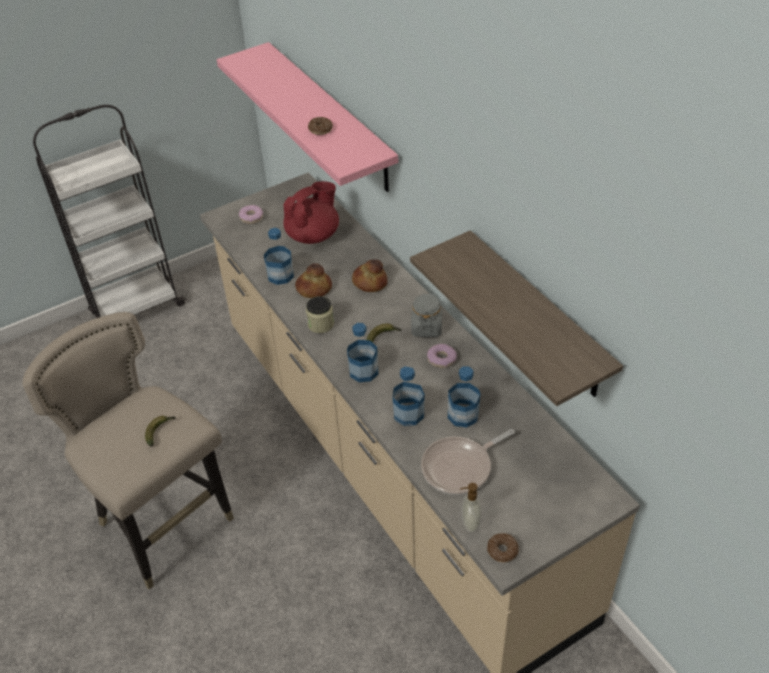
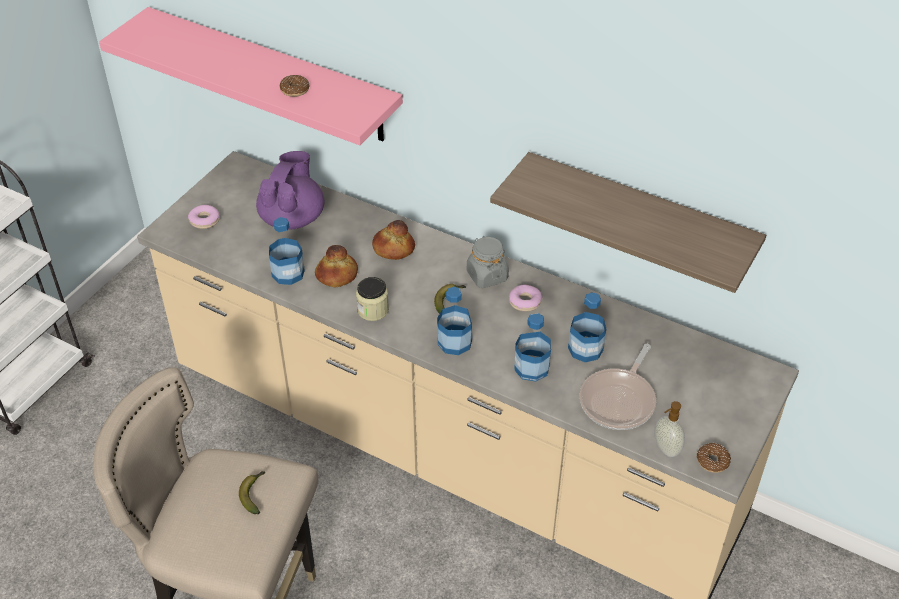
camera: 30 degrees left, 0 degrees up
red teapot [283,181,339,244] -> purple teapot [256,151,324,230]

